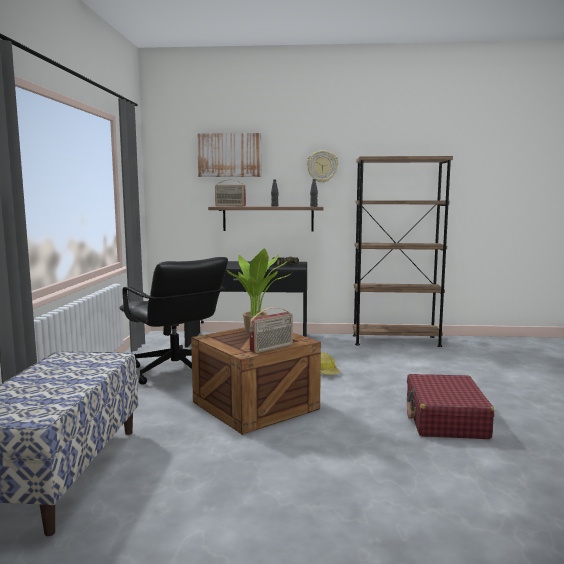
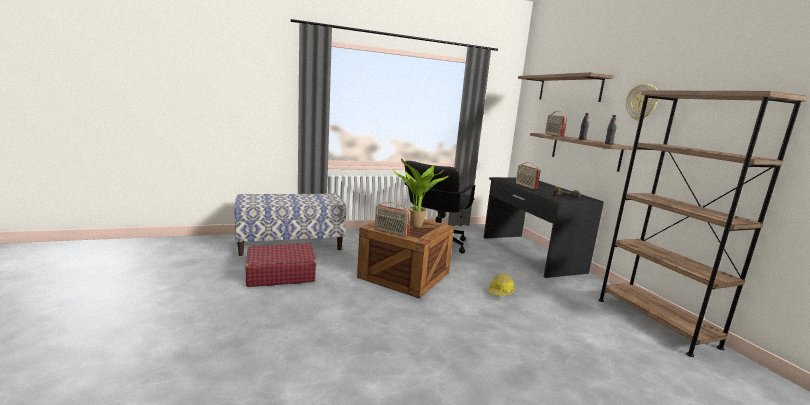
camera: 65 degrees right, 5 degrees up
picture [197,133,262,177] -> shelf [518,72,613,102]
red suitcase [407,374,494,439] -> red suitcase moved to [245,243,316,287]
none -> radio [516,162,541,189]

